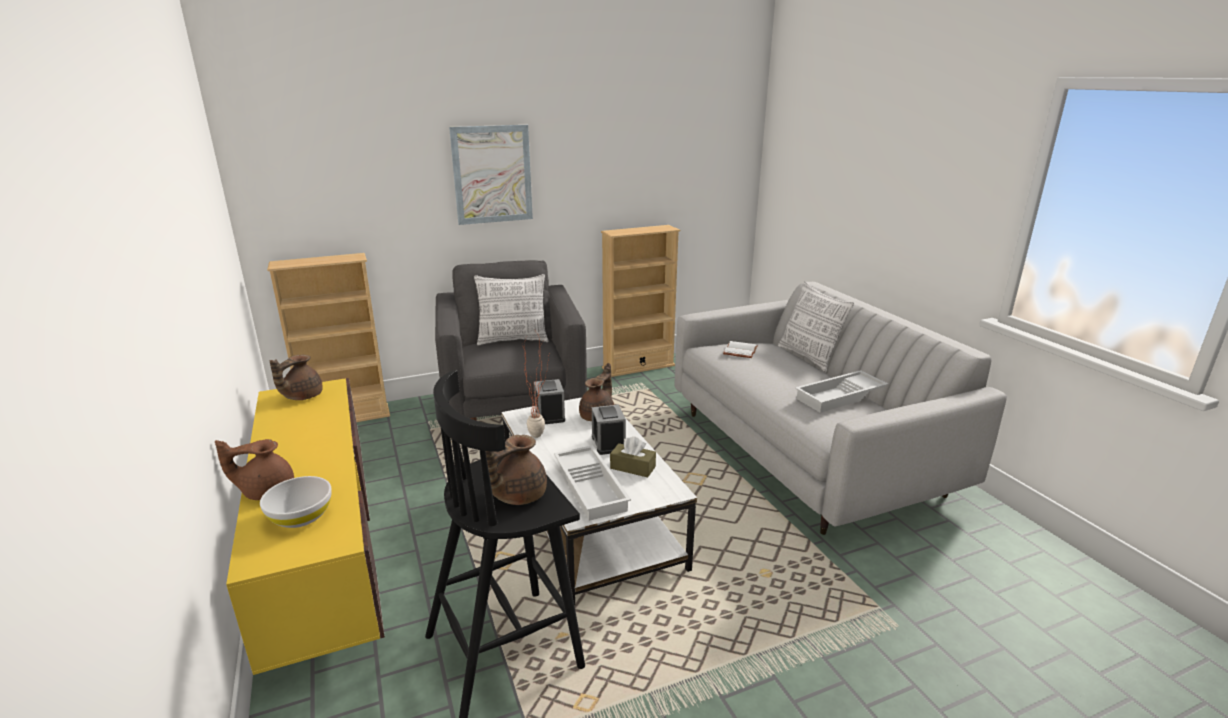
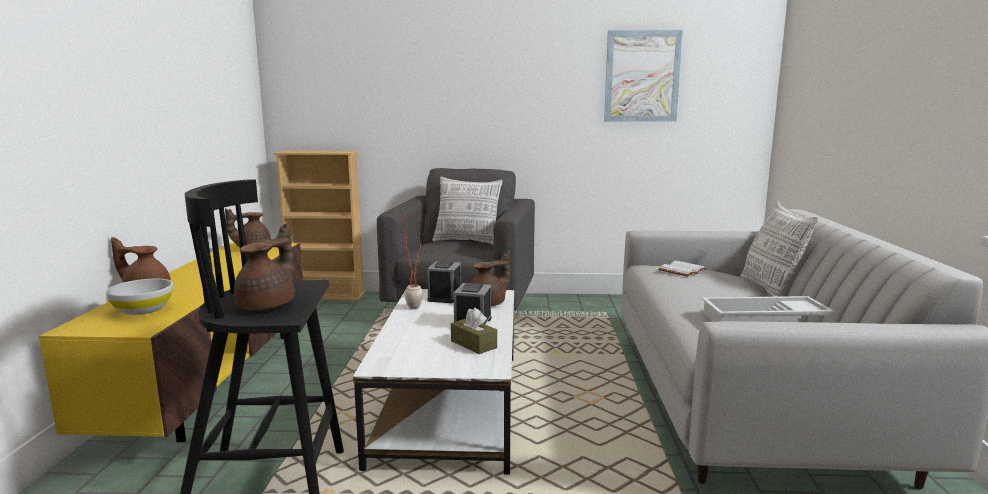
camera: 25 degrees right, 10 degrees down
picture [449,125,533,225] -> picture moved to [604,30,683,122]
brown teapot [485,435,547,505] -> brown teapot turned 135 degrees clockwise [234,223,294,310]
white tray [554,445,631,521] -> none
beige bookcase [601,225,680,377] -> none

